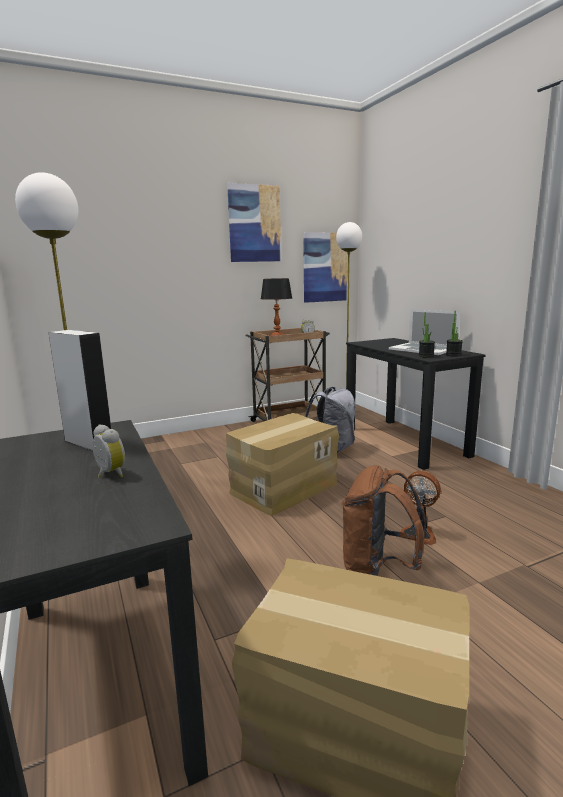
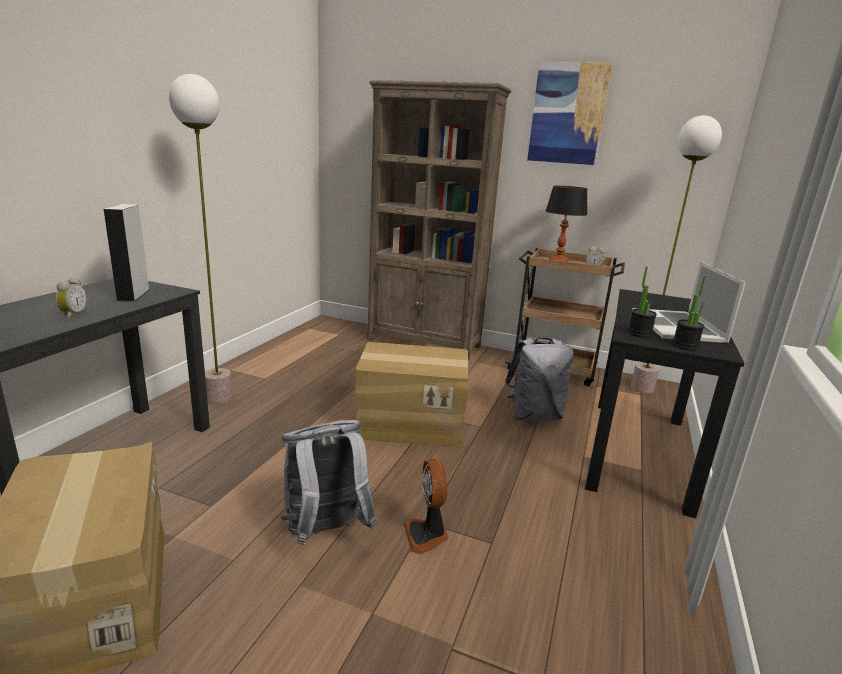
camera: 45 degrees right, 5 degrees up
picture [303,232,348,303] -> none
brown backpack [342,465,426,576] -> grey backpack [281,420,377,545]
none -> brown bookcase [367,80,512,360]

